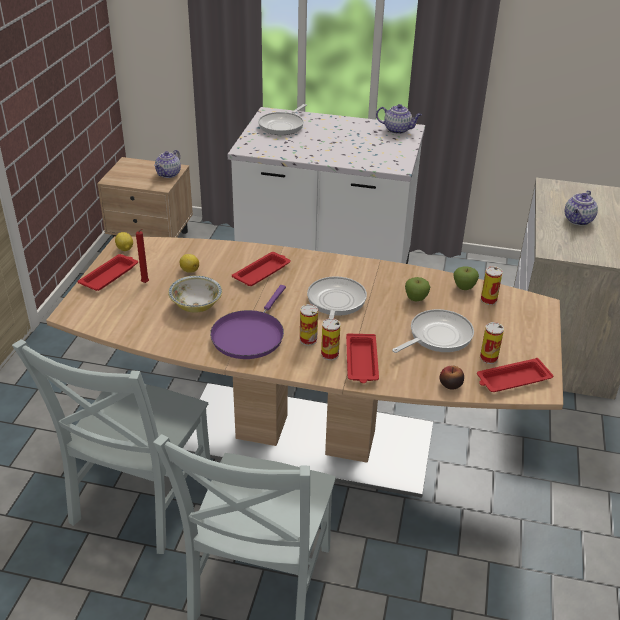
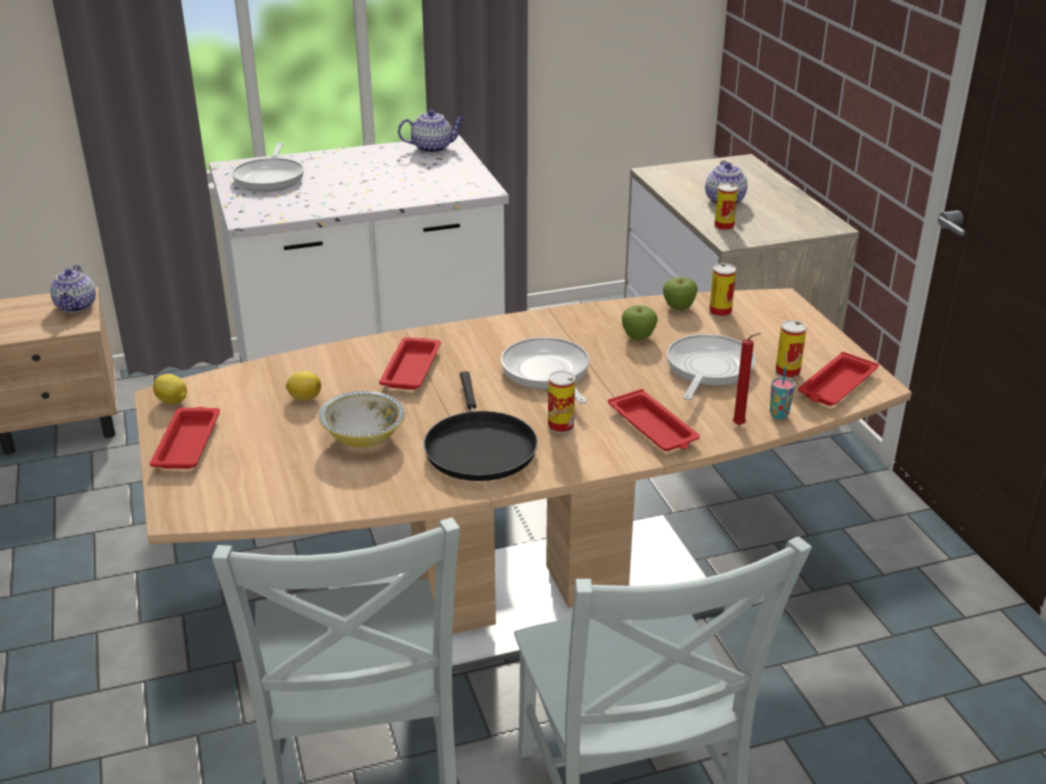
camera: 30 degrees left, 5 degrees down
red candle [136,229,149,283] -> red candle moved to [733,333,761,425]
purple frying pan [210,285,286,359] -> black frying pan [424,371,538,481]
can [321,318,340,360] -> can moved to [714,183,738,231]
apple [440,366,464,390] -> cup [770,366,795,419]

